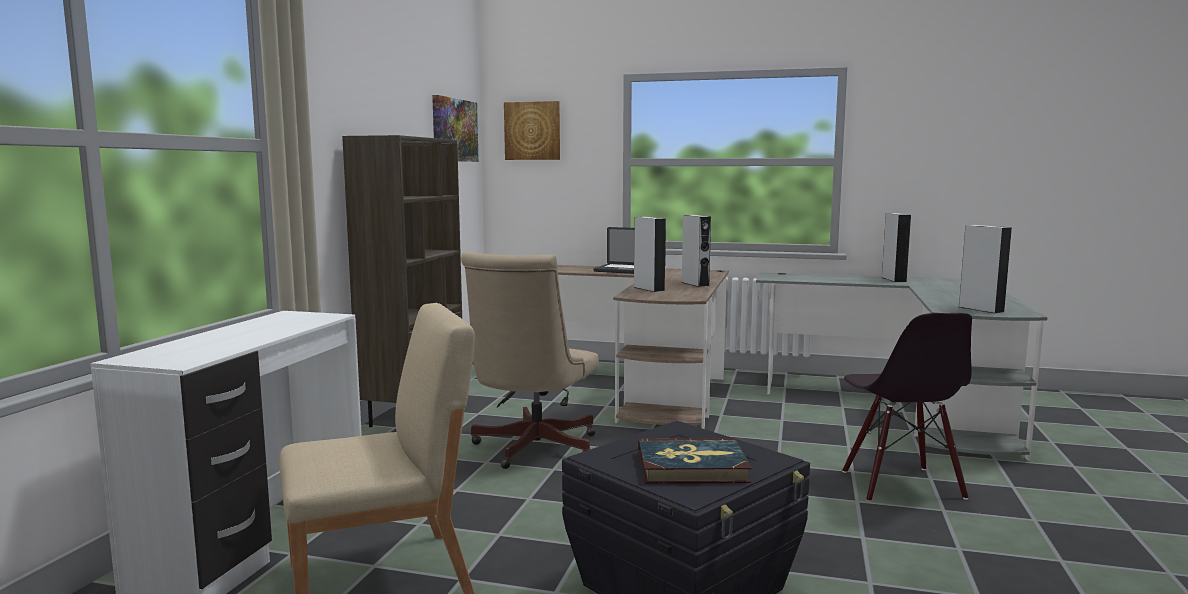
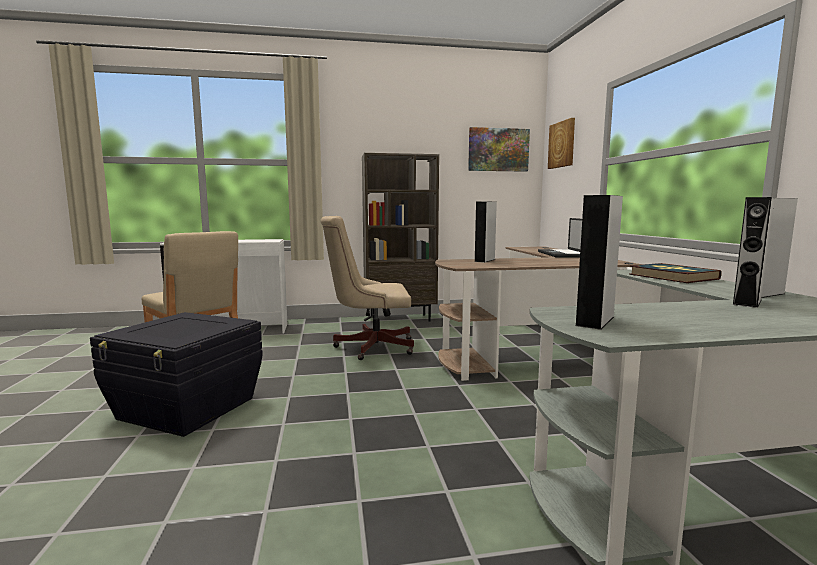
camera: 65 degrees right, 0 degrees up
book [638,438,752,484] -> book moved to [629,263,722,283]
grey speaker [681,215,711,287] -> grey speaker moved to [732,197,774,308]
black chair [842,313,972,502] -> none

